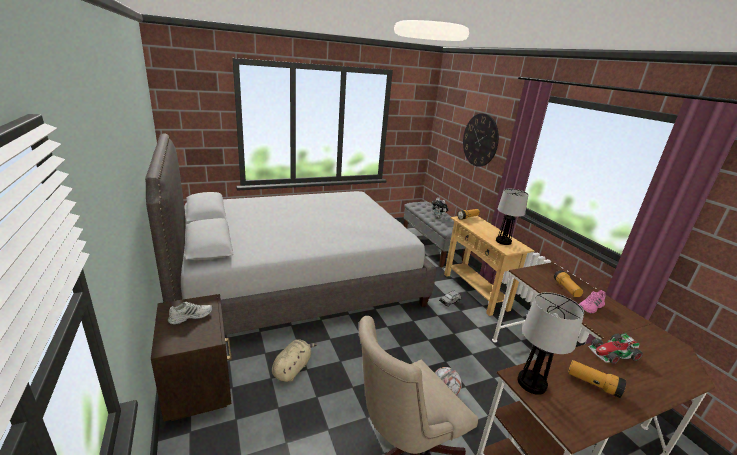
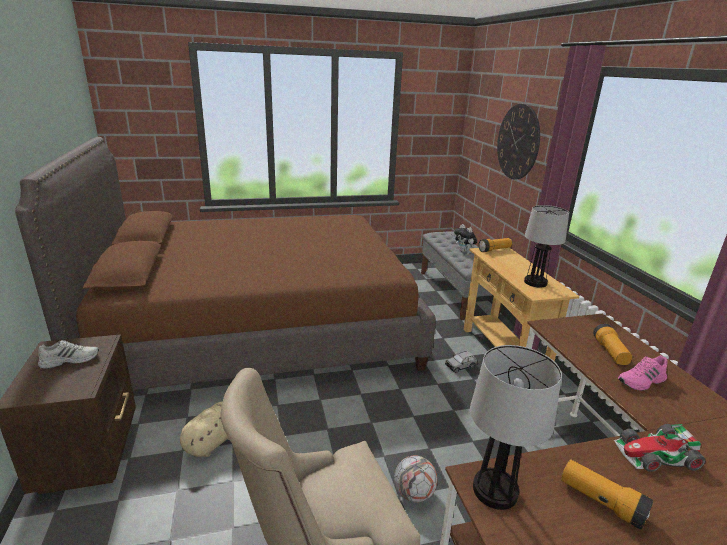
camera: 10 degrees right, 0 degrees up
grey bed [145,133,436,335] -> brown bed [15,137,436,390]

